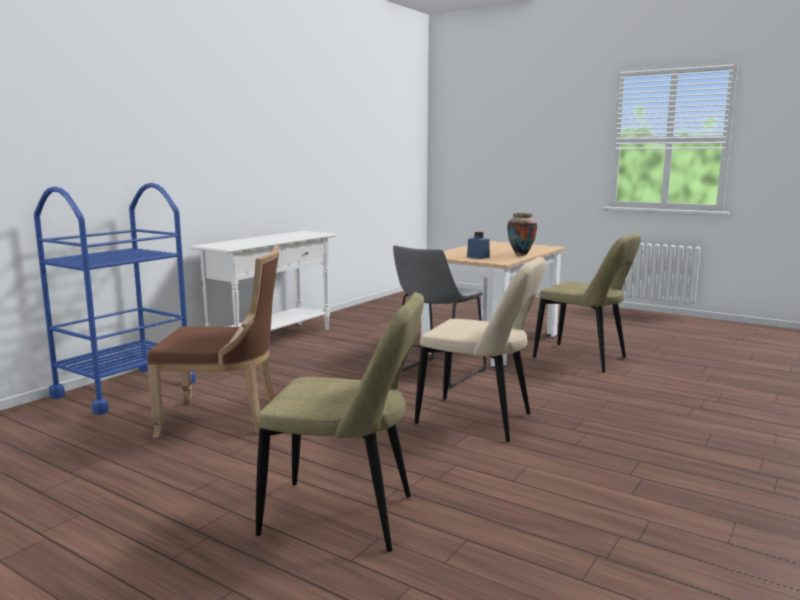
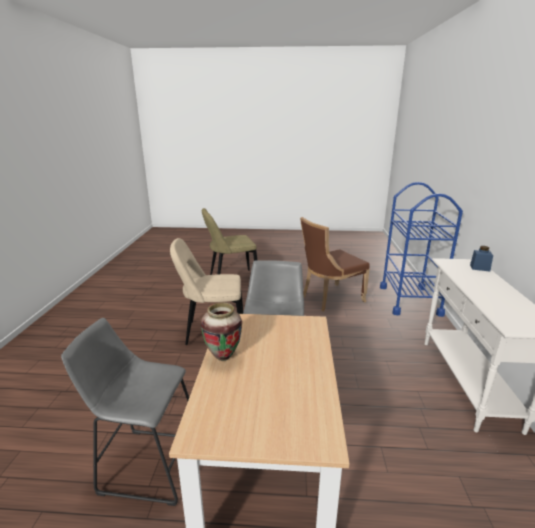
camera: 150 degrees right, 10 degrees up
blue jar [467,232,490,259] -> blue jar moved to [470,246,493,271]
beige chair [533,233,641,373] -> grey stool [61,318,189,506]

